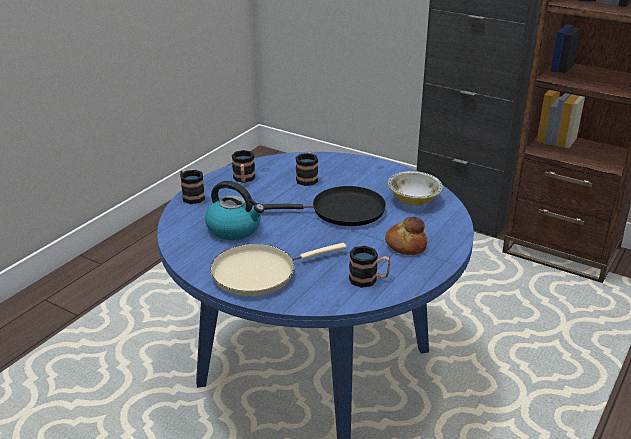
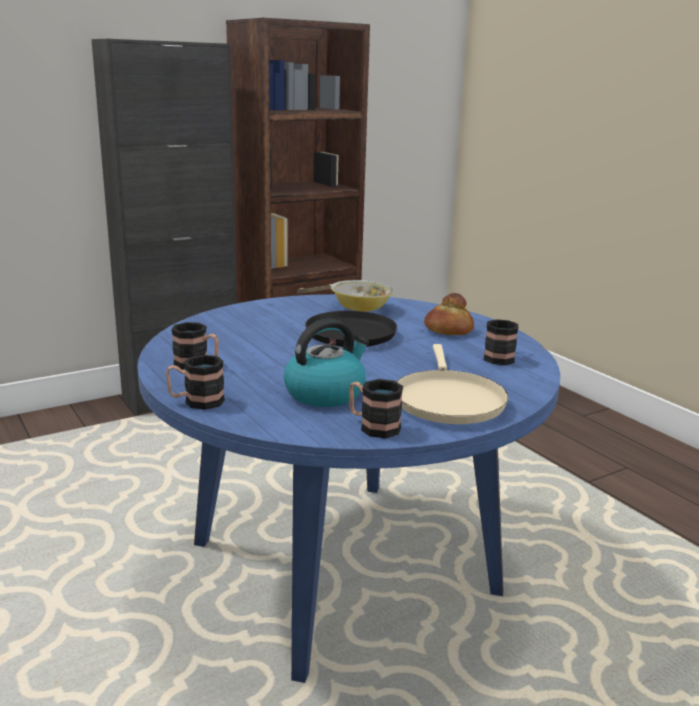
camera: 65 degrees left, 10 degrees down
mug [296,152,318,186] -> mug moved to [349,379,403,438]

